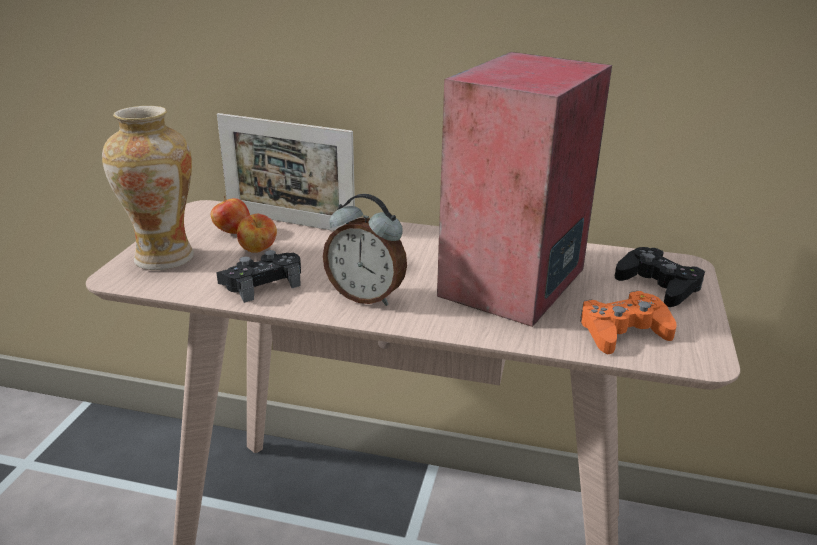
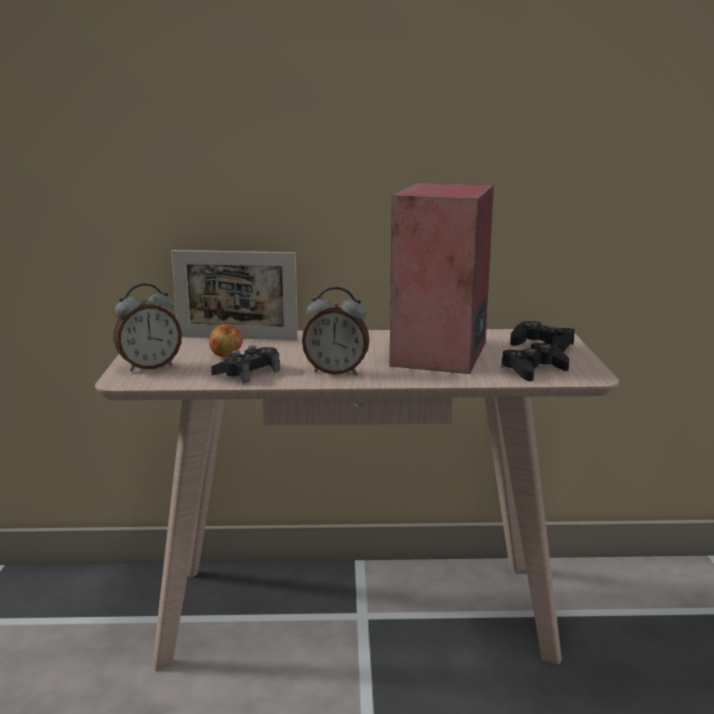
camera: 15 degrees left, 10 degrees down
vase [102,106,194,270] -> alarm clock [114,283,182,372]
apple [211,196,250,234] -> none
orange game controller [580,291,677,354] -> black game controller [501,343,570,381]

